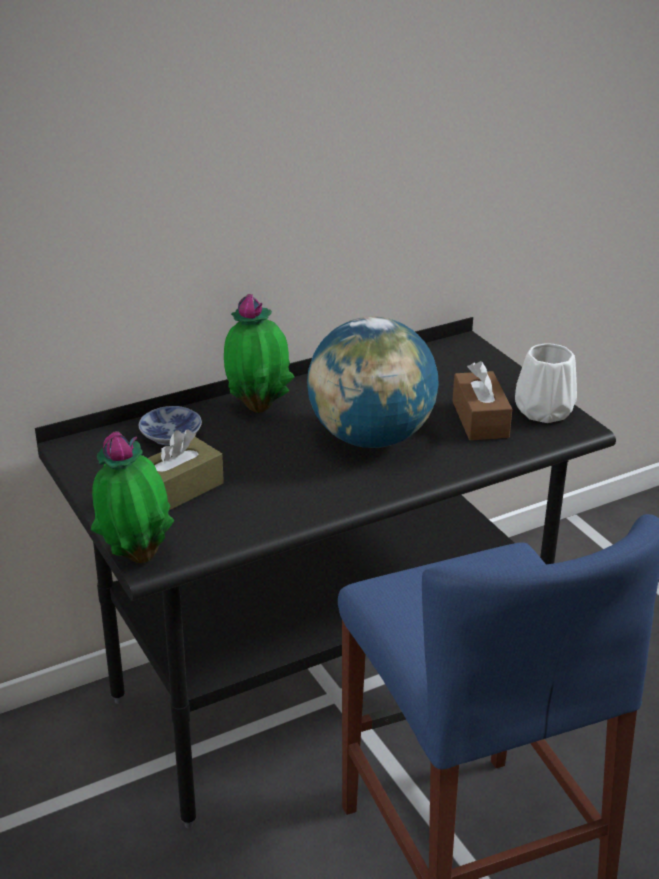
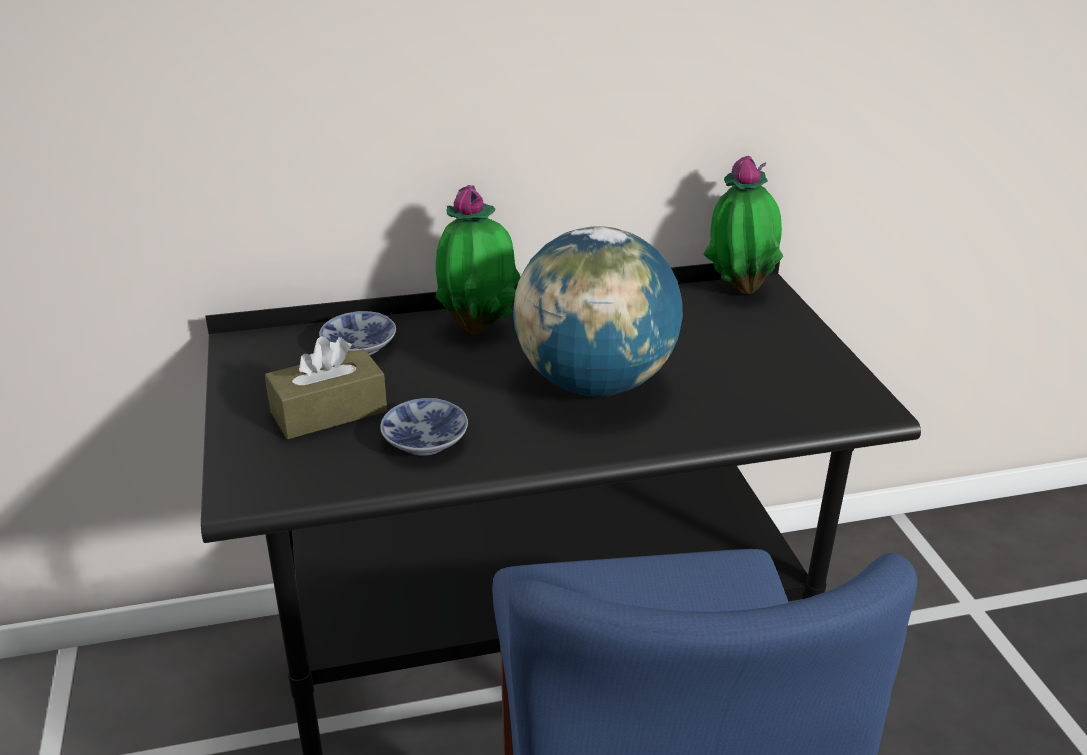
camera: 15 degrees right, 0 degrees up
potted plant [91,431,174,563] -> potted plant moved to [703,156,783,294]
brown tissue box [453,361,512,440] -> none
white vase [515,343,577,423] -> none
none -> bowl [380,398,468,456]

